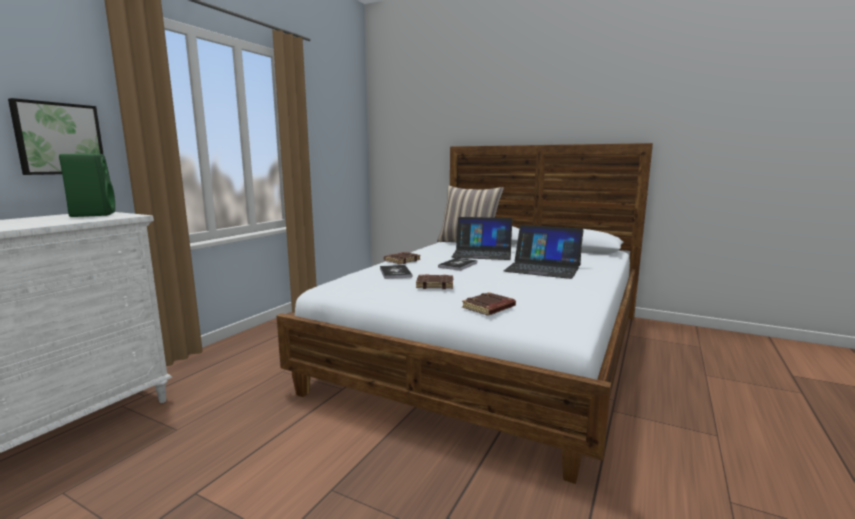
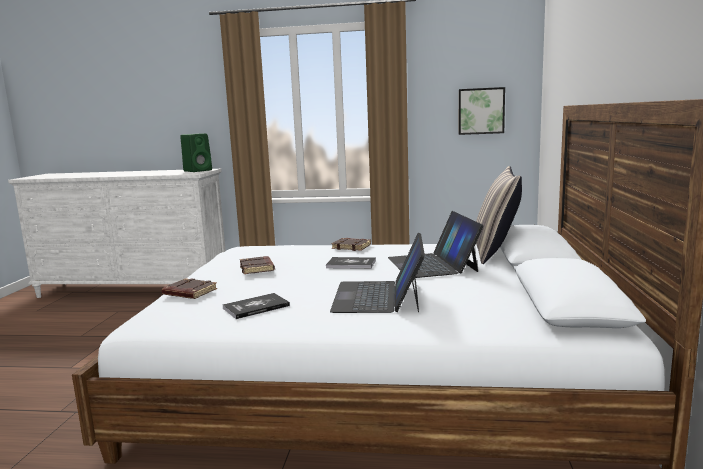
camera: 70 degrees right, 0 degrees up
picture [8,98,104,175] -> picture moved to [459,87,505,135]
book [380,265,412,279] -> book moved to [223,293,290,319]

